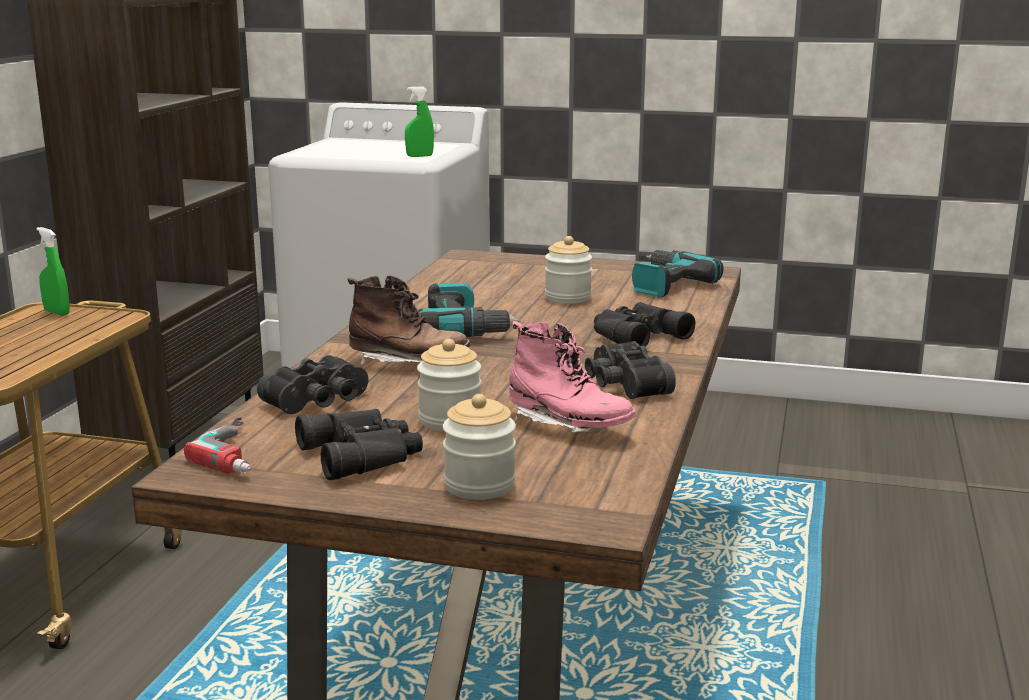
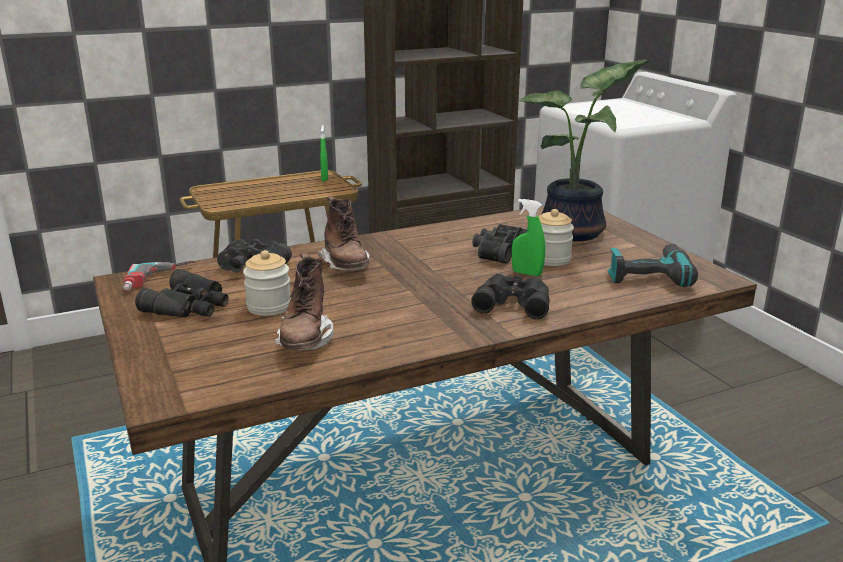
camera: 50 degrees right, 5 degrees up
green spray bottle [405,86,434,157] -> green spray bottle moved to [512,199,545,276]
power drill [417,283,521,337] -> none
jar [443,394,516,500] -> none
pink boot [509,321,637,433] -> brown boot [275,252,334,351]
black binoculars [585,341,676,399] -> black binoculars moved to [472,224,528,264]
none -> potted plant [518,59,652,241]

